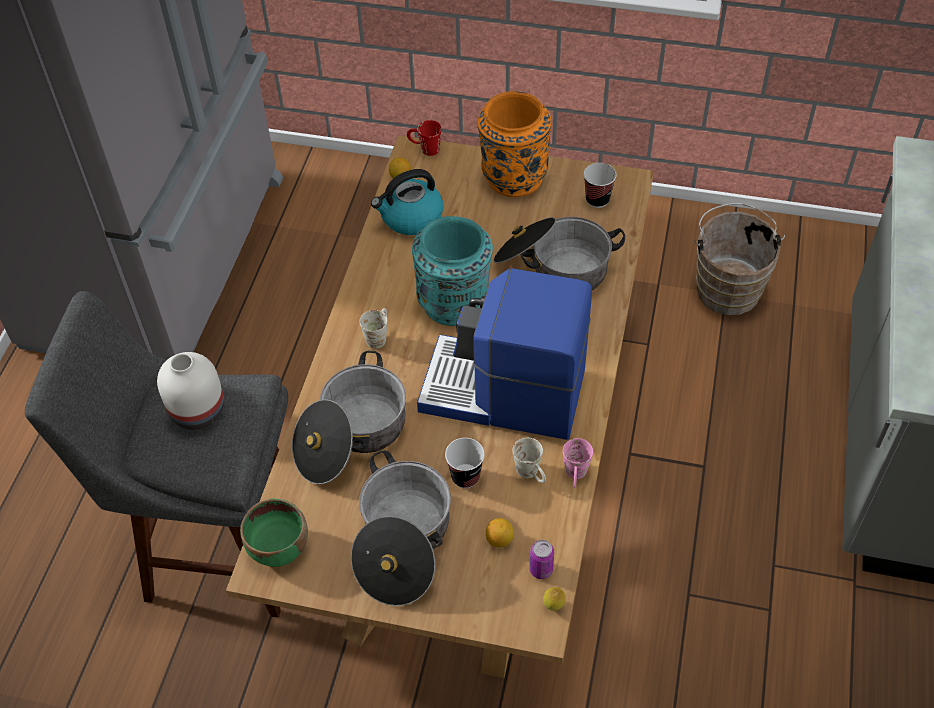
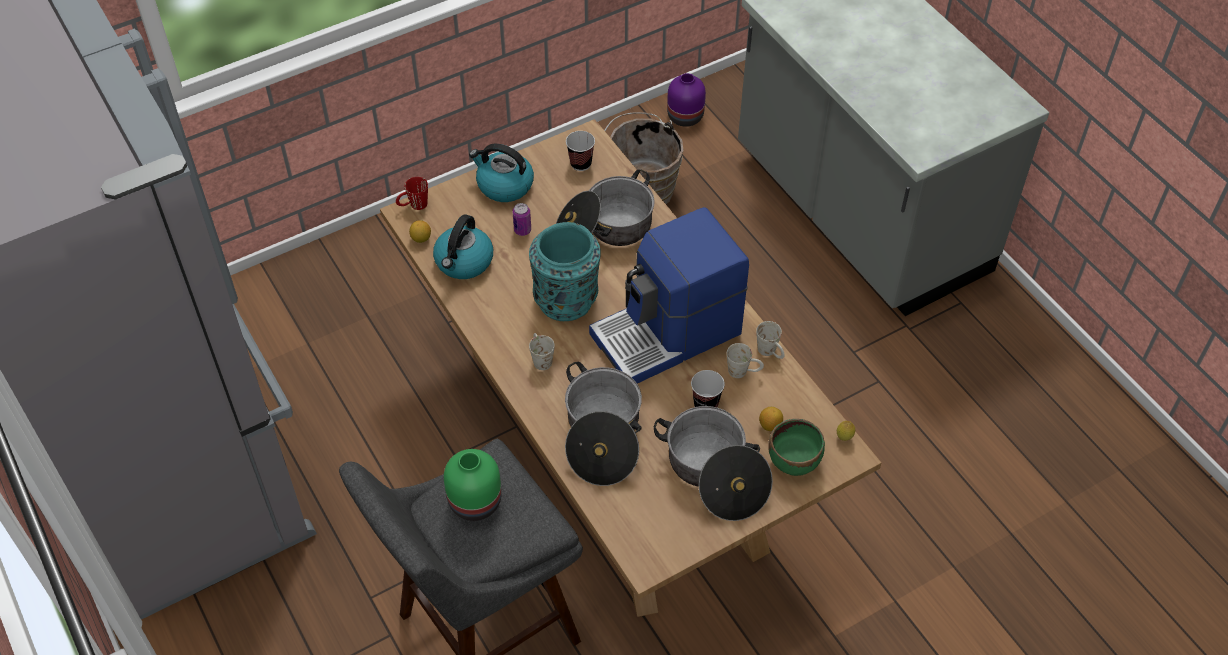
camera: 45 degrees left, 0 degrees up
white vase [157,352,224,430] -> green vase [444,449,502,521]
green bowl [240,498,308,567] -> green bowl moved to [768,419,825,476]
orange vase [477,91,551,197] -> kettle [469,144,534,202]
can [530,540,554,579] -> can moved to [513,203,531,236]
pink mug [563,438,593,488] -> white mug [756,321,785,359]
none -> purple vase [667,73,706,127]

